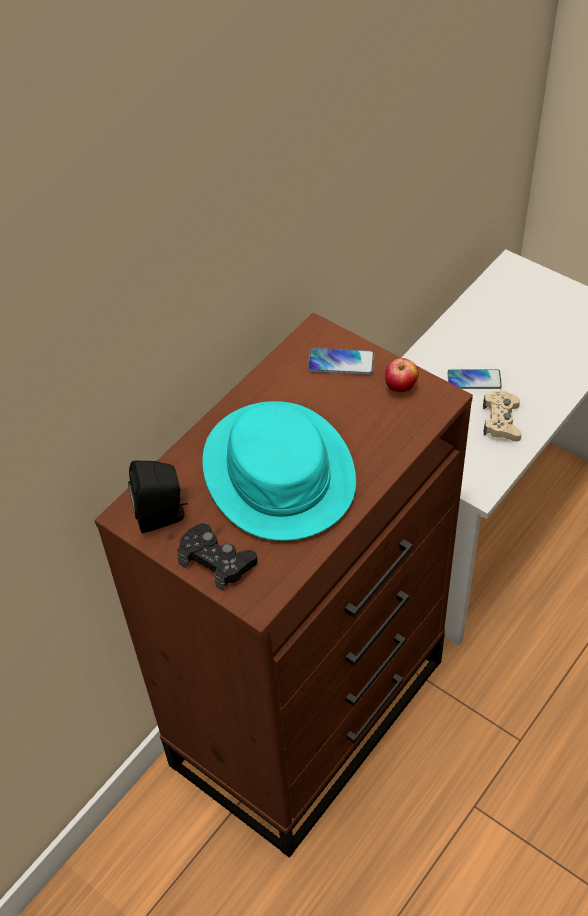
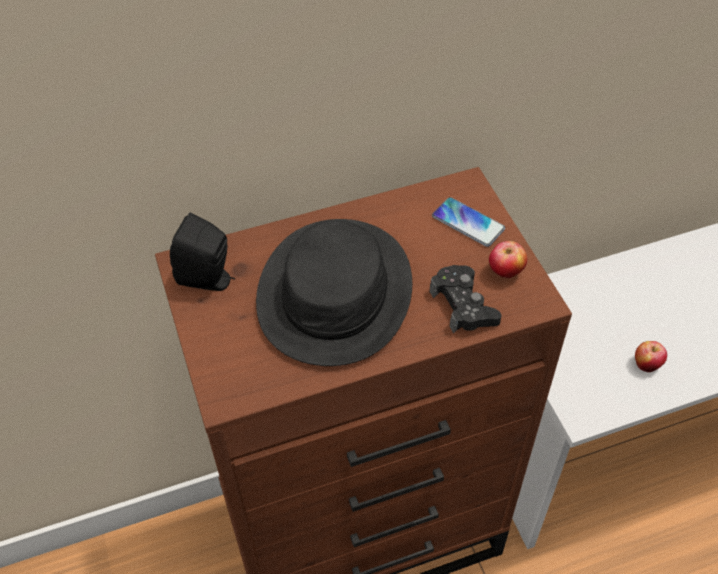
camera: 30 degrees right, 0 degrees up
black game controller [177,523,258,591] -> black game controller moved to [430,265,502,333]
turquoise hat [202,401,356,541] -> black hat [256,219,412,366]
phone [447,369,502,389] -> none
beige game controller [483,391,522,442] -> apple [635,341,667,372]

